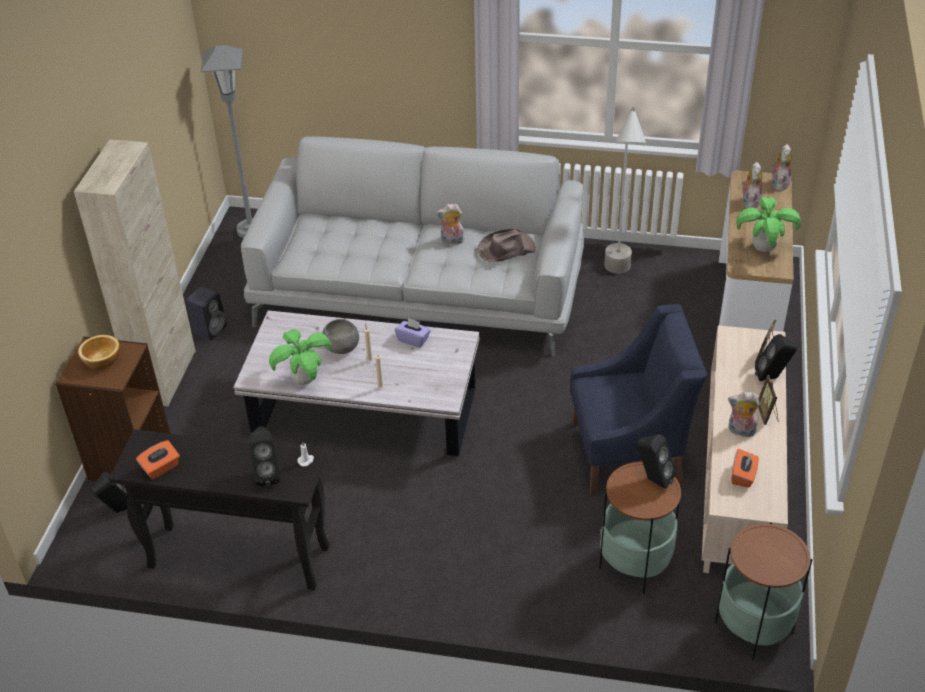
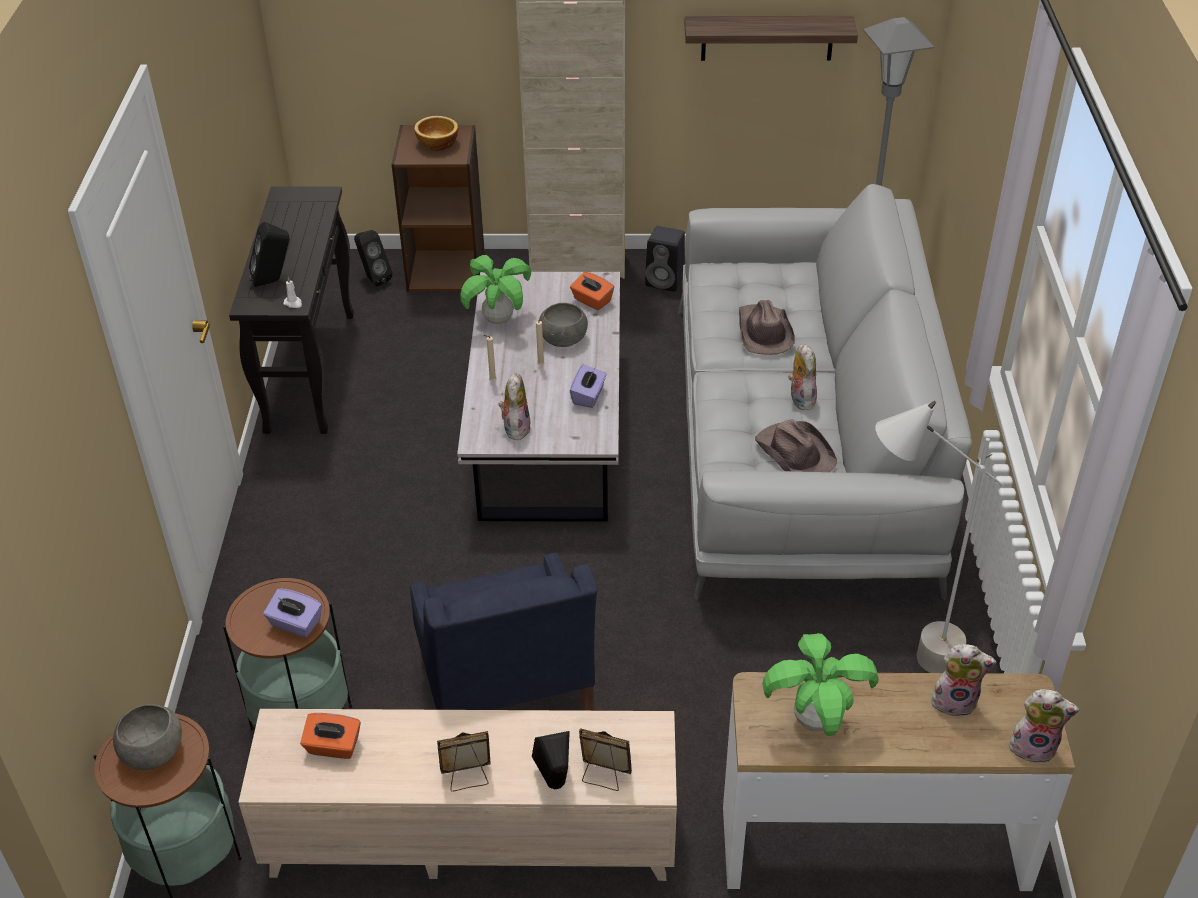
camera: 80 degrees right, 0 degrees up
orange tissue box [136,440,180,479] -> orange tissue box moved to [570,272,614,310]
black speaker [637,434,676,489] -> purple tissue box [263,588,322,638]
plush toy [728,392,760,437] -> plush toy moved to [499,373,531,440]
none -> grey bowl [113,704,182,770]
none -> shelf [684,16,858,61]
none -> brown hat [739,300,795,355]

